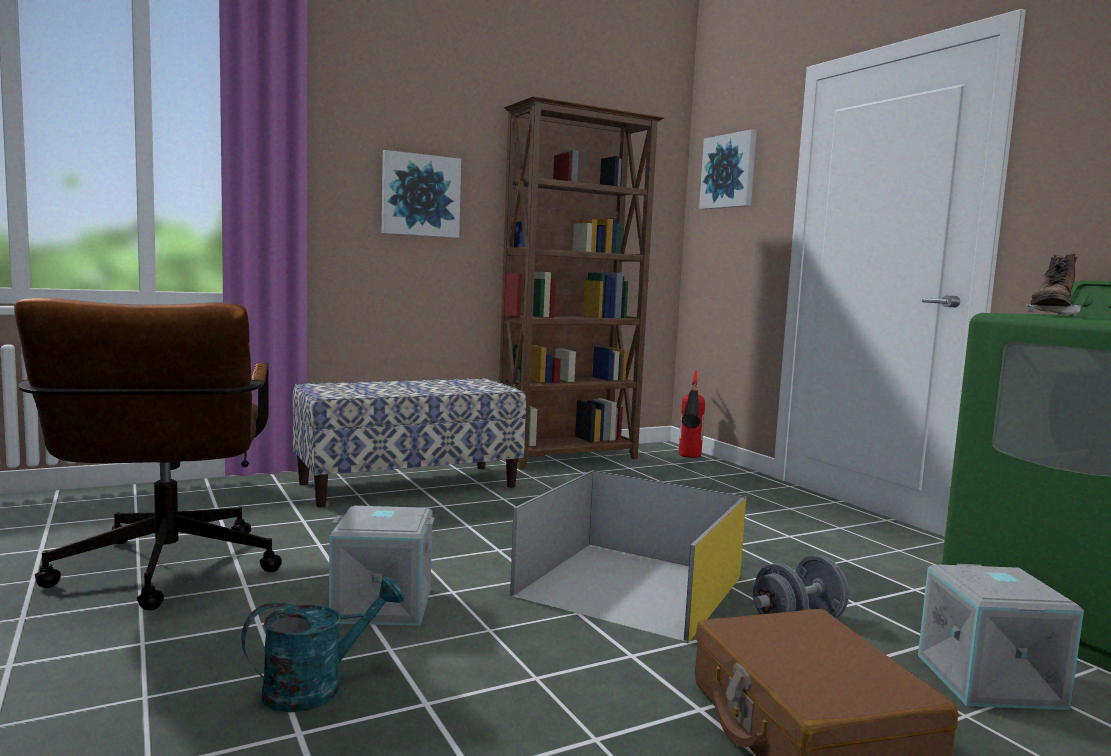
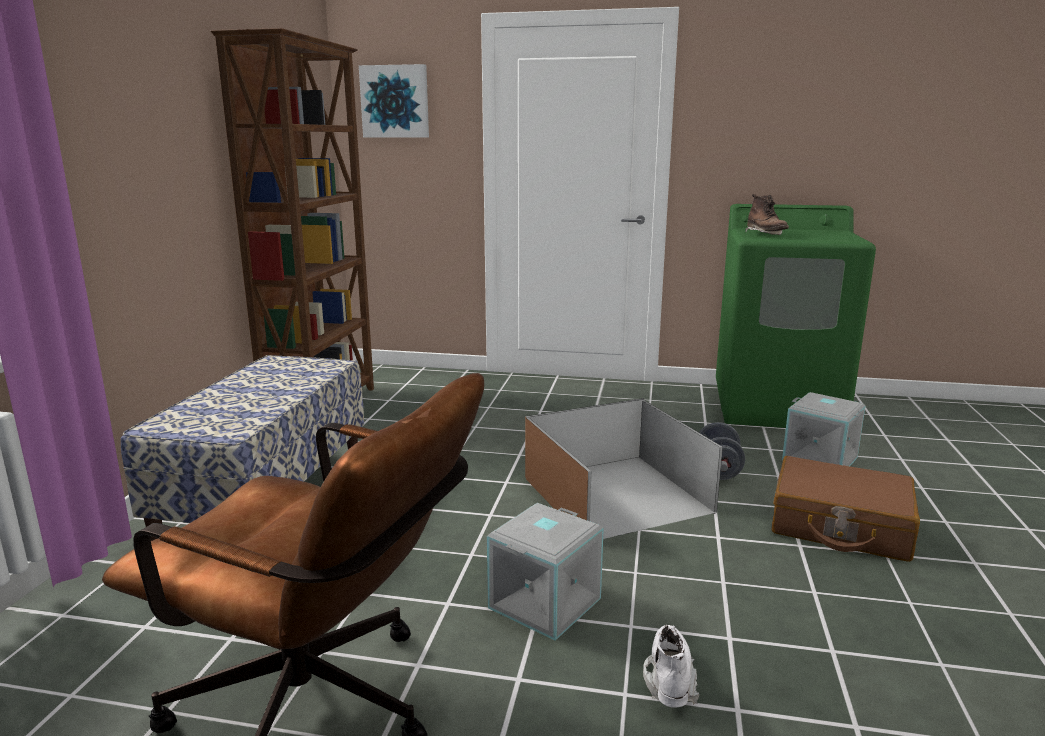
camera: 50 degrees left, 10 degrees up
turquoise watering can [241,577,404,712] -> white boot [643,625,699,708]
picture [382,150,461,238] -> none
yellow storage box [510,470,746,643] -> brown storage box [525,398,723,539]
fire extinguisher [679,371,705,458] -> none

